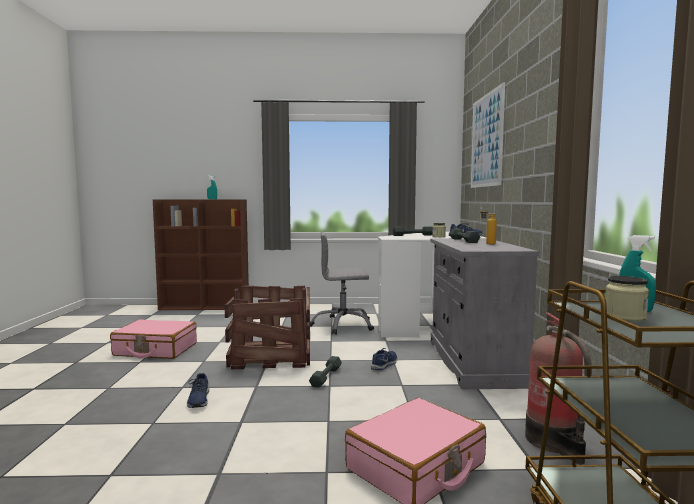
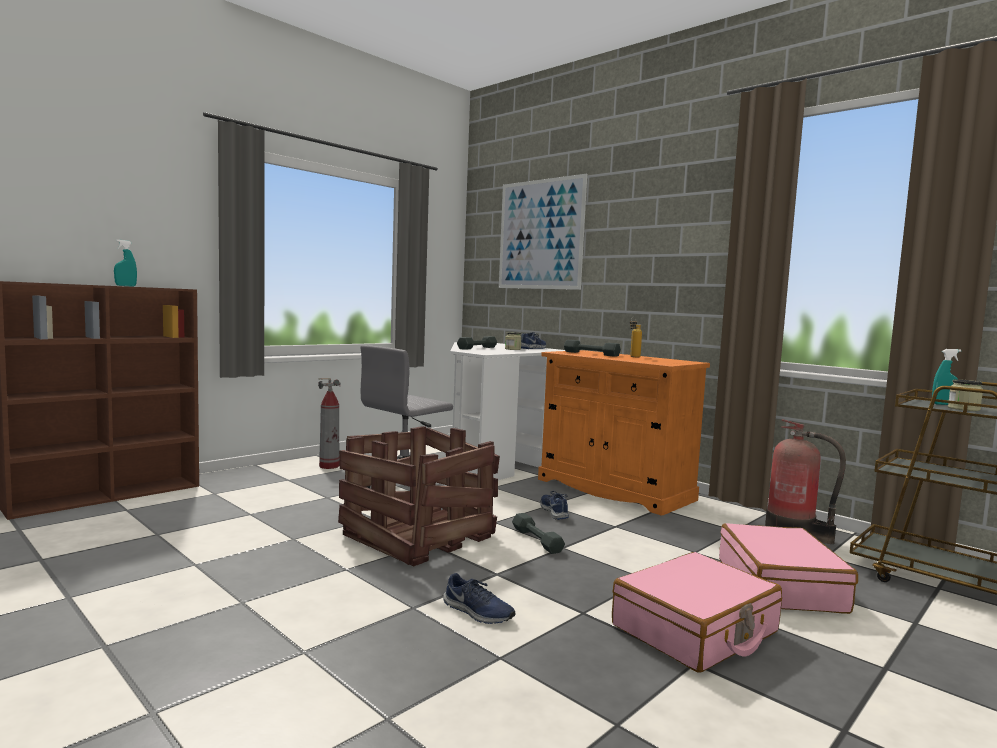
camera: 45 degrees left, 0 degrees up
pink suitcase [110,319,197,359] -> pink suitcase moved to [612,552,782,673]
grey cabinet [430,238,539,389] -> orange cabinet [538,350,710,516]
none -> fire extinguisher [318,378,341,469]

